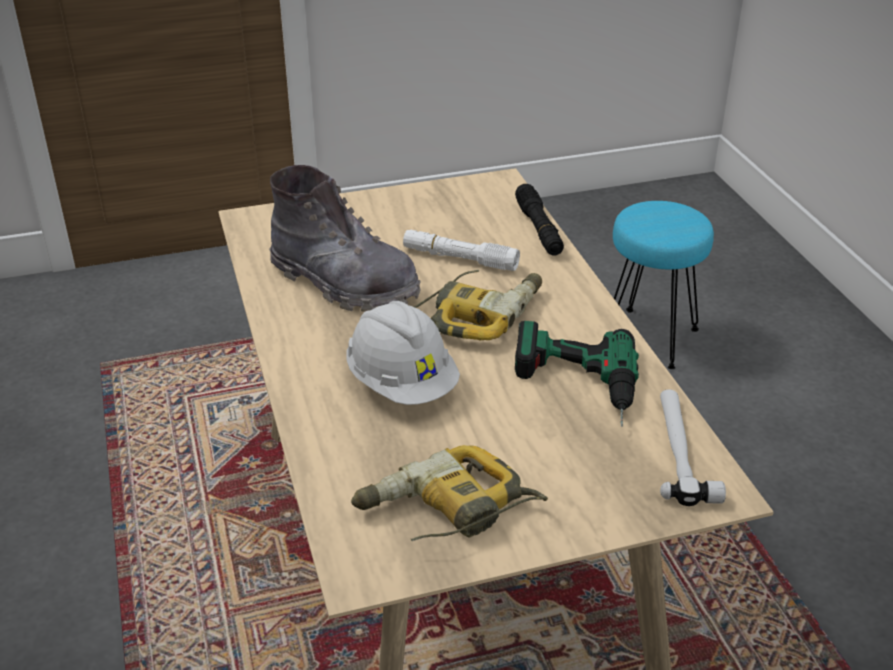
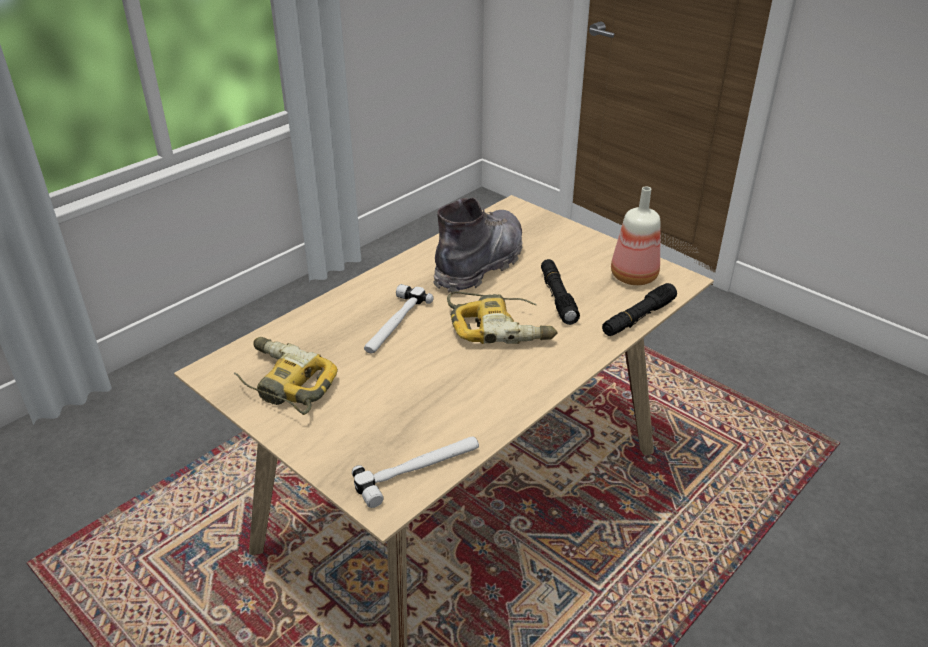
camera: 60 degrees right, 0 degrees up
grey boot [270,165,421,312] -> grey boot turned 150 degrees counterclockwise [434,198,523,294]
white hard hat [346,301,460,405] -> hammer [364,284,434,353]
white flashlight [403,230,520,271] -> black flashlight [541,259,580,325]
power drill [515,321,639,427] -> none
turquoise stool [613,201,714,369] -> none
none -> bottle [611,186,660,285]

